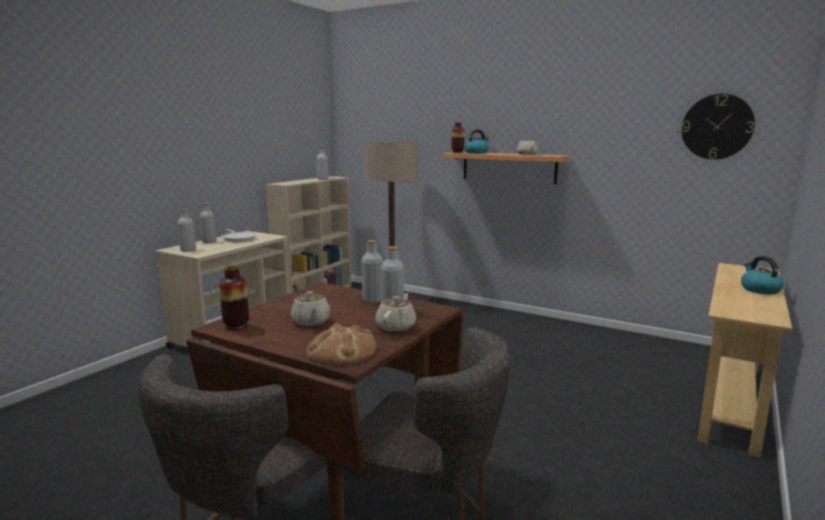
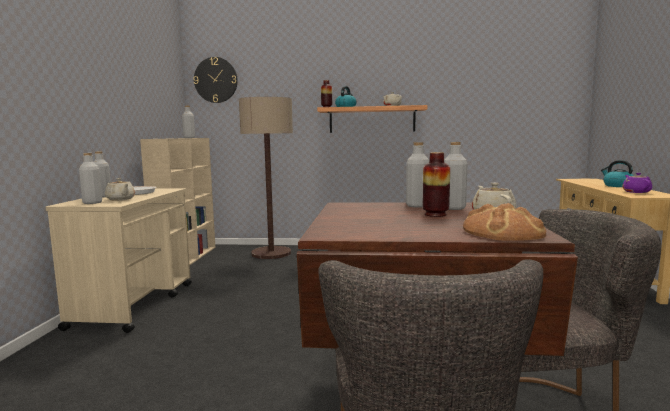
camera: 25 degrees left, 5 degrees down
vase [219,266,249,330] -> vase moved to [423,152,450,217]
beige teapot [291,291,331,326] -> beige teapot moved to [105,178,135,200]
wall clock [682,94,755,159] -> wall clock moved to [193,57,238,103]
none -> purple teapot [622,173,652,193]

